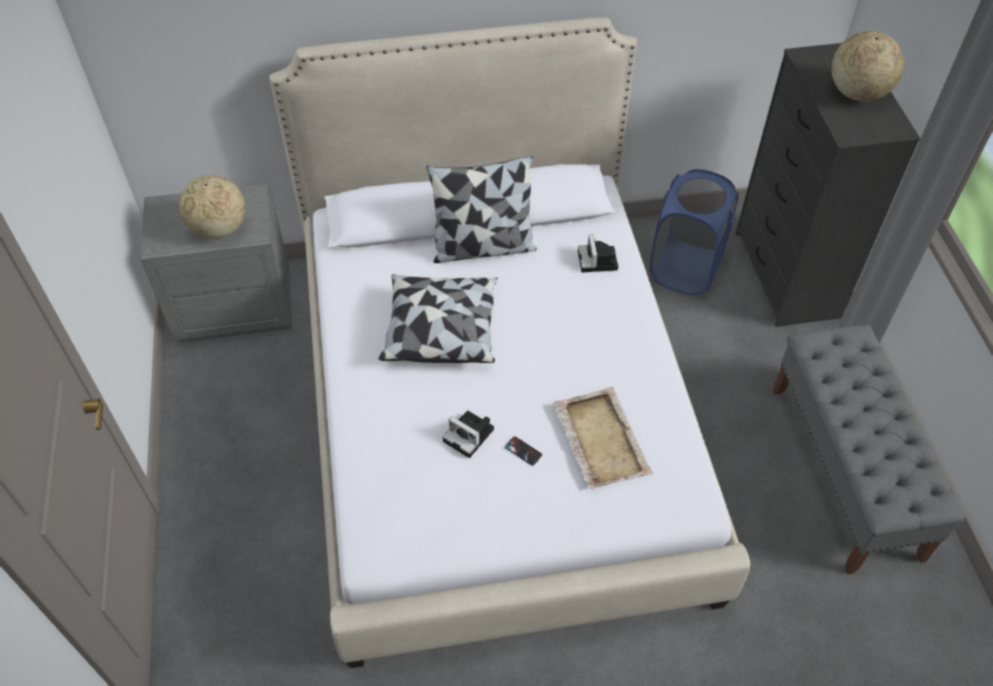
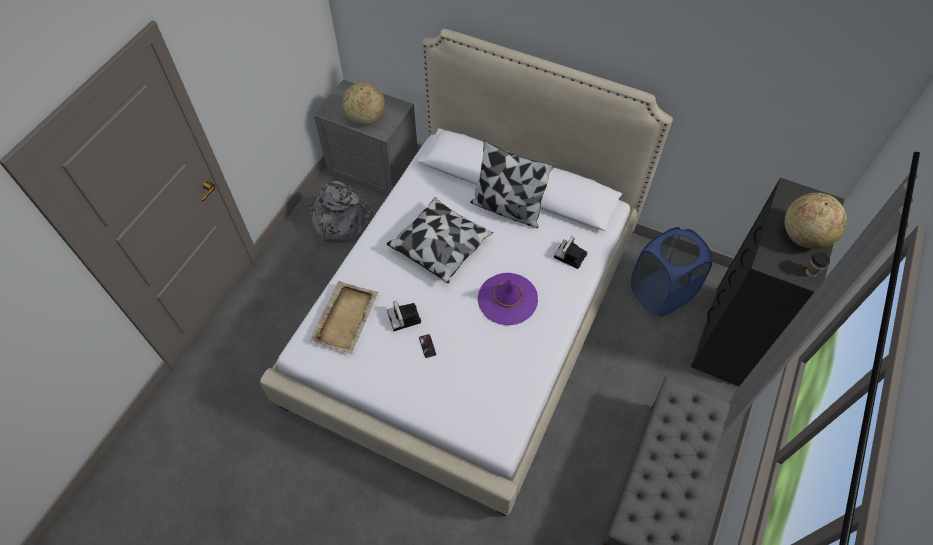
camera: 35 degrees right, 5 degrees up
beige tray [554,387,653,489] -> beige tray moved to [310,281,378,354]
none -> grey backpack [307,181,372,243]
none -> purple hat [478,273,538,325]
none -> cup [805,252,830,278]

